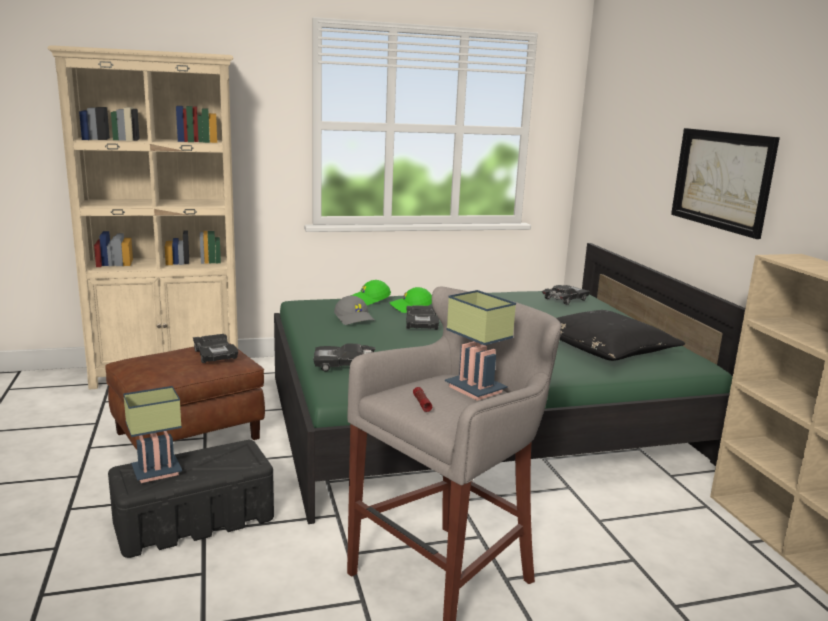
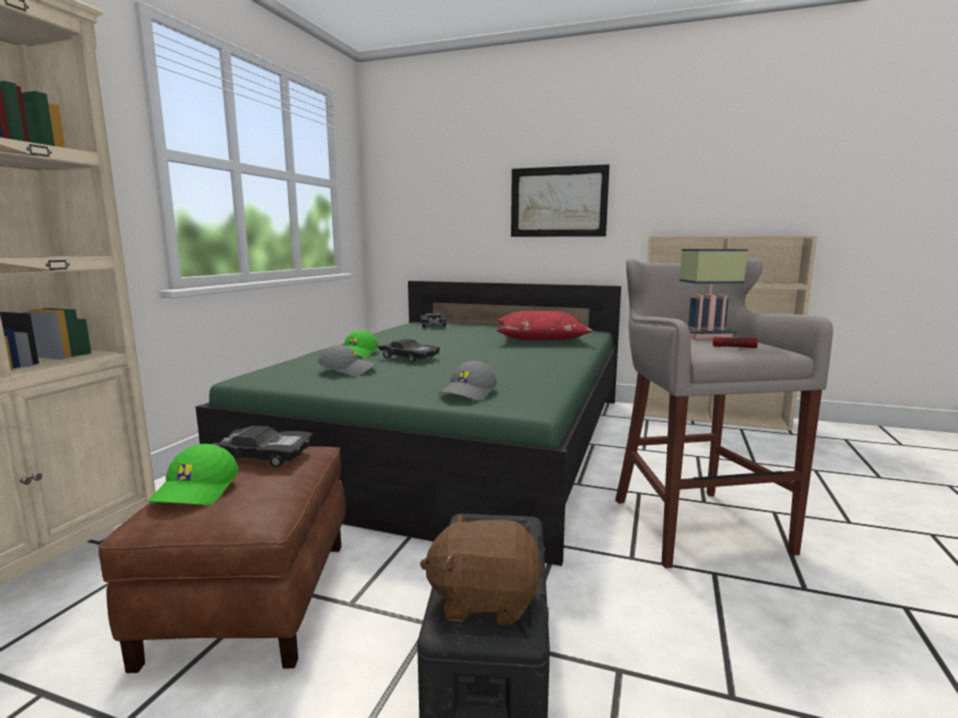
camera: 55 degrees left, 5 degrees down
table lamp [123,386,182,483] -> brown plush toy [420,514,544,625]
black toy car [313,344,375,372] -> grey cap [439,361,497,400]
green cap [350,280,391,305] -> green cap moved to [147,444,238,505]
black pillow [557,310,685,361] -> red pillow [497,311,593,340]

